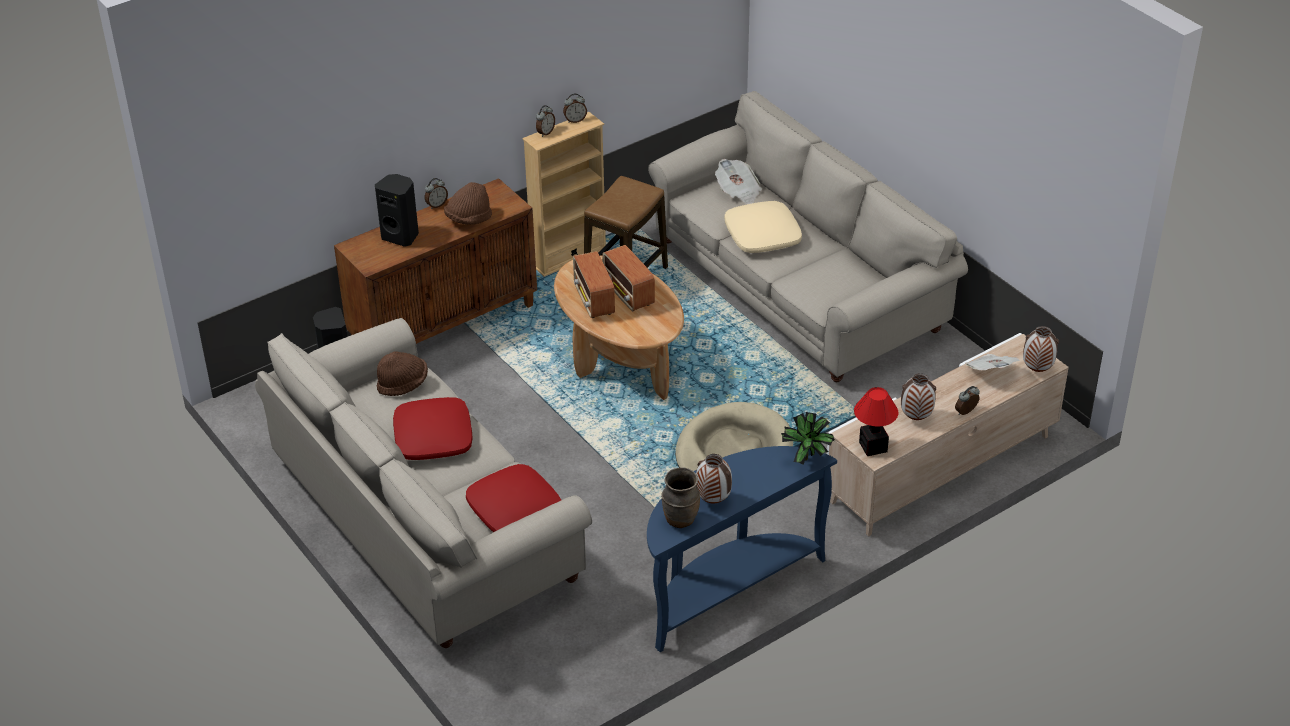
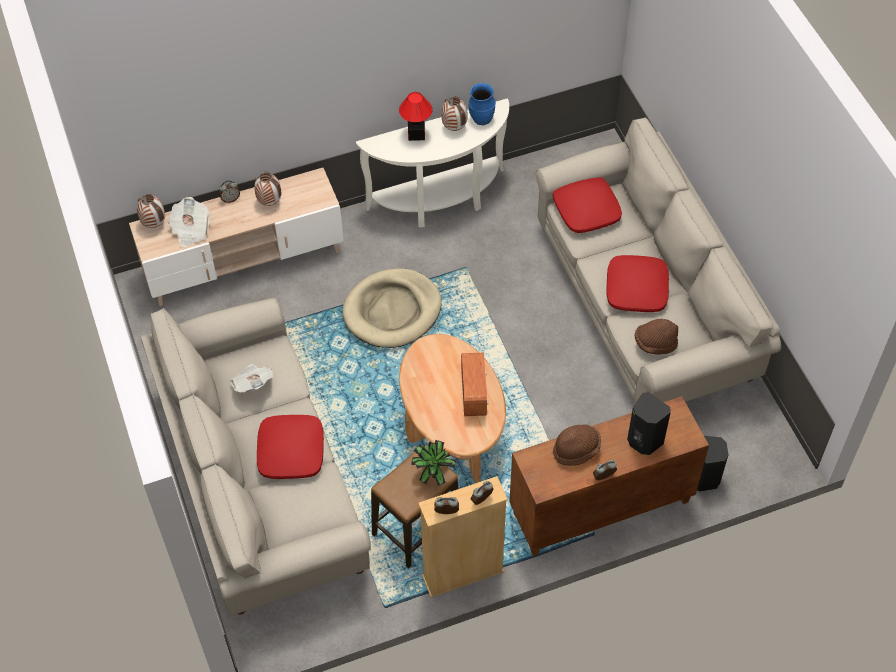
camera: 165 degrees left, 15 degrees up
radio [602,245,655,311] -> none
blue console table [647,446,837,652] -> white console table [356,98,509,228]
brown vase [661,467,700,528] -> blue vase [469,83,496,125]
newspaper [715,159,762,204] -> newspaper moved to [231,364,273,392]
beige pillow [724,201,802,253] -> red pillow [257,415,324,479]
potted plant [781,412,835,465] -> potted plant moved to [411,440,457,486]
table lamp [854,387,898,456] -> table lamp moved to [399,92,432,141]

